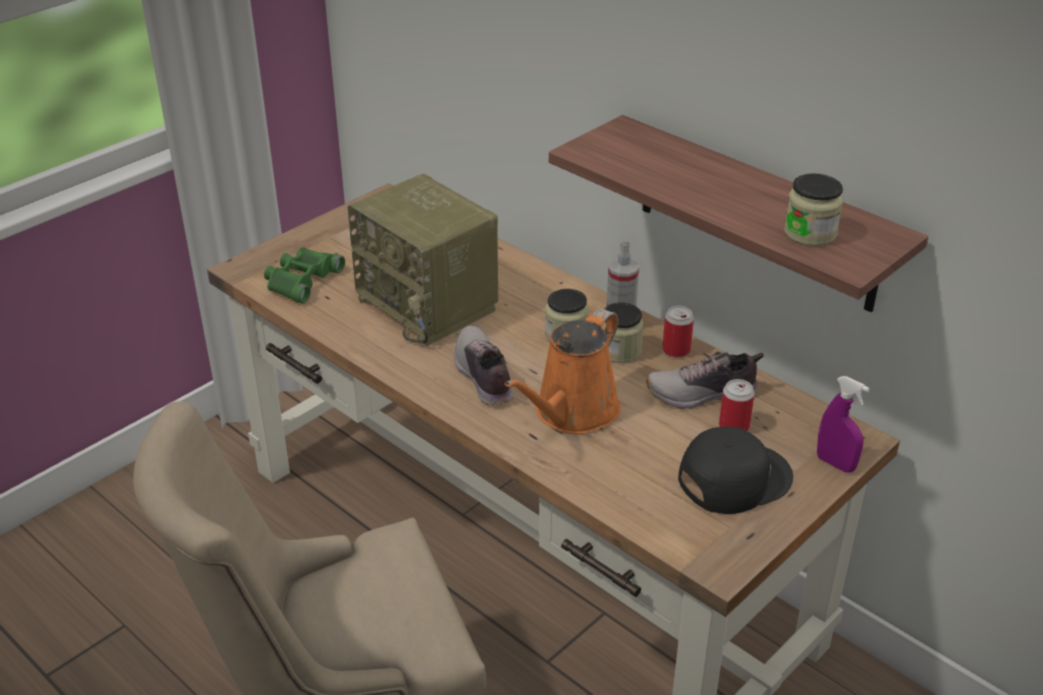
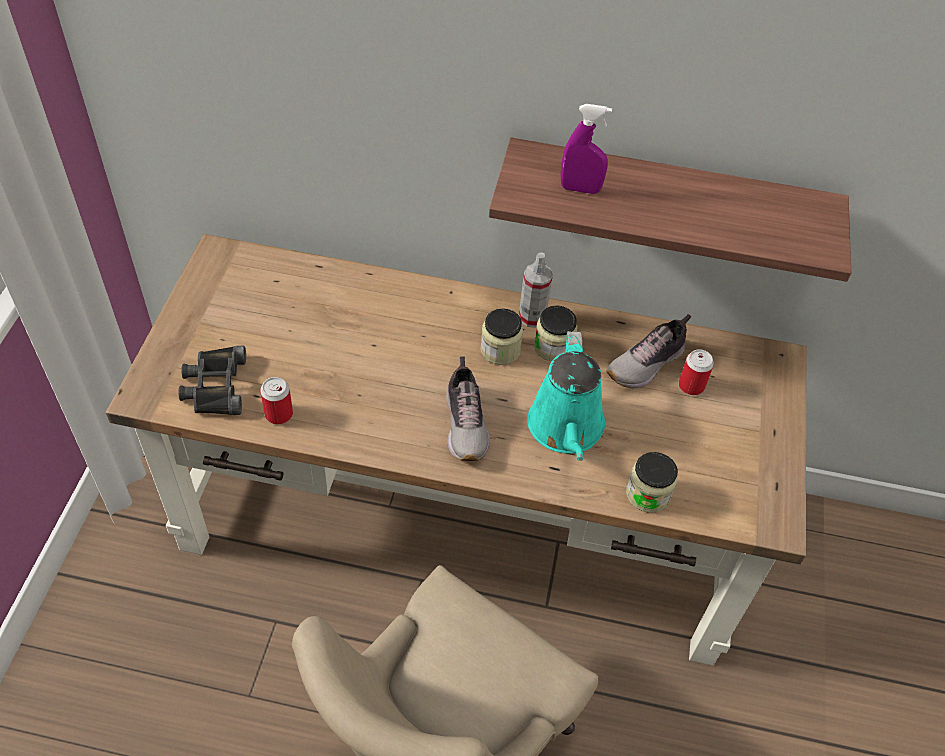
camera: 35 degrees left, 15 degrees up
green binoculars [264,247,345,304] -> black binoculars [179,346,246,415]
radio [347,174,498,346] -> none
shoe [454,326,513,405] -> shoe turned 135 degrees counterclockwise [446,357,490,461]
orange watering can [505,309,621,434] -> turquoise watering can [527,331,605,461]
can [662,306,694,358] -> can moved to [260,377,293,424]
black cap [678,427,793,514] -> none
jar [784,173,843,246] -> jar moved to [626,452,678,513]
purple spray bottle [817,376,870,472] -> purple spray bottle moved to [561,104,612,194]

